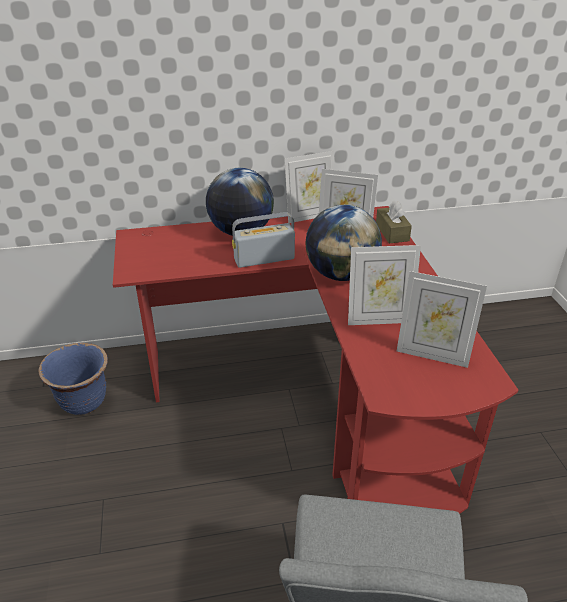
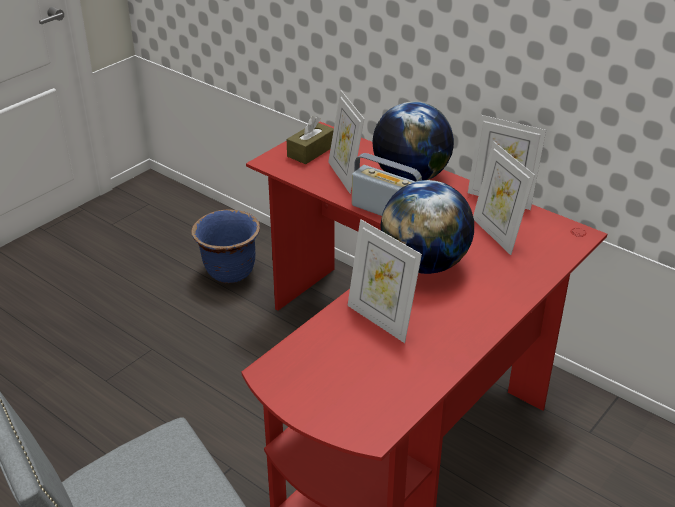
camera: 50 degrees right, 0 degrees up
brown tissue box [376,200,412,243] -> brown tissue box moved to [286,116,334,164]
picture frame [397,271,487,368] -> picture frame moved to [328,90,364,194]

